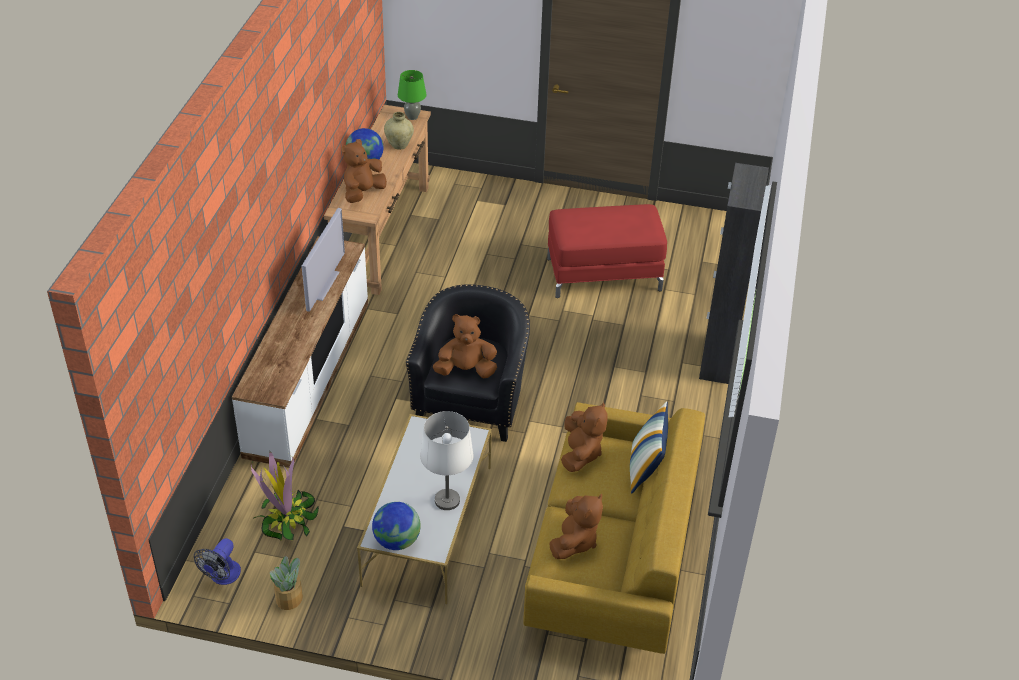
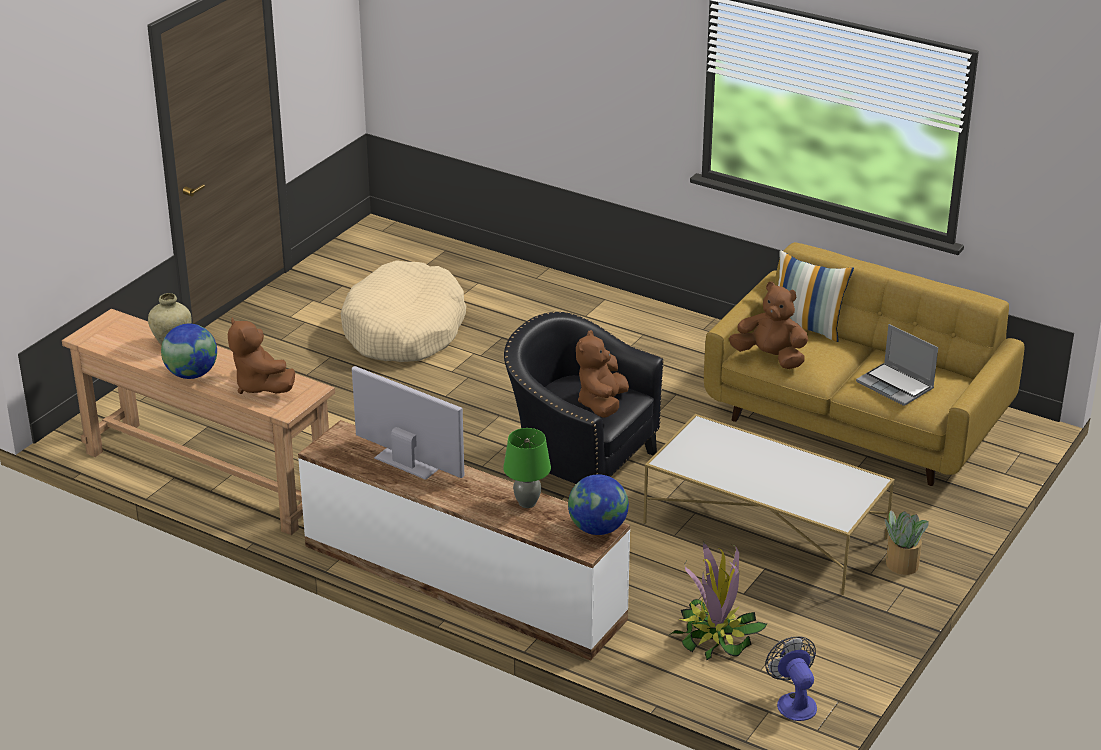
camera: 70 degrees left, 10 degrees down
fan [194,538,241,585] -> fan turned 150 degrees counterclockwise [765,636,817,721]
potted plant [270,556,303,610] -> potted plant moved to [885,510,929,575]
globe [372,502,421,550] -> globe moved to [568,474,629,535]
green table lamp [398,70,427,120] -> green table lamp moved to [503,428,551,508]
white table lamp [420,411,474,510] -> none
red ottoman [547,204,667,298] -> beige dog bed [341,260,466,362]
brown plush toy [549,494,603,559] -> laptop [856,324,938,406]
black cabinet [699,163,769,384] -> none

